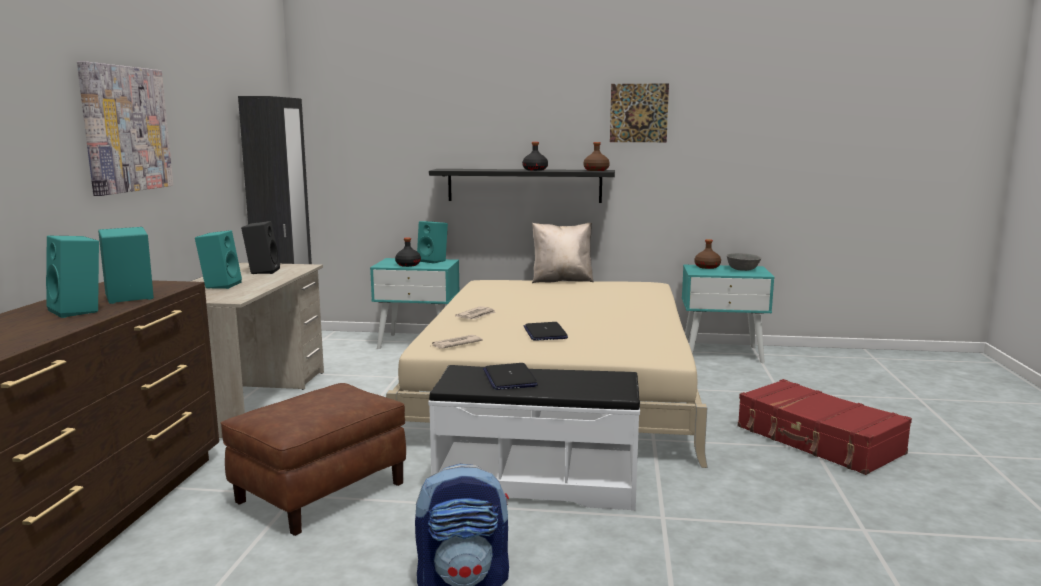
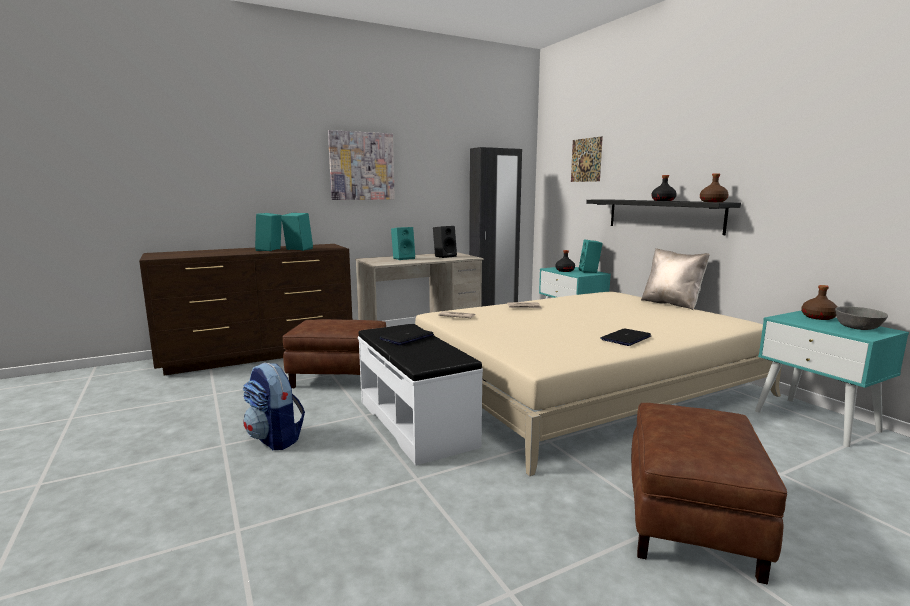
camera: 55 degrees right, 0 degrees up
laptop [523,322,568,341] -> laptop moved to [600,328,651,346]
picture [610,83,669,142] -> picture moved to [571,136,603,182]
red suitcase [738,379,912,475] -> brown ottoman [631,403,787,584]

